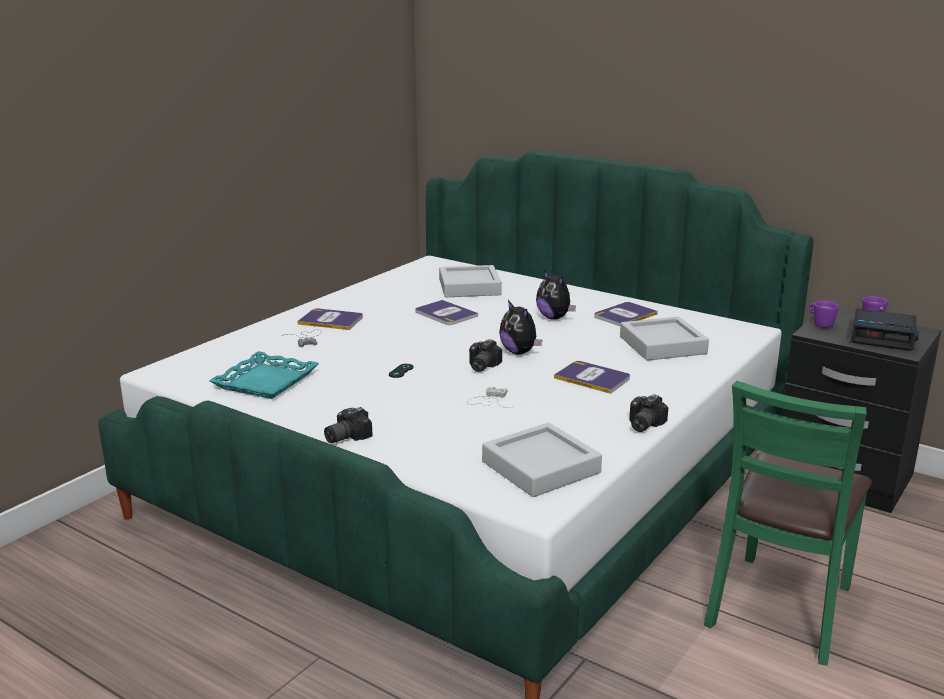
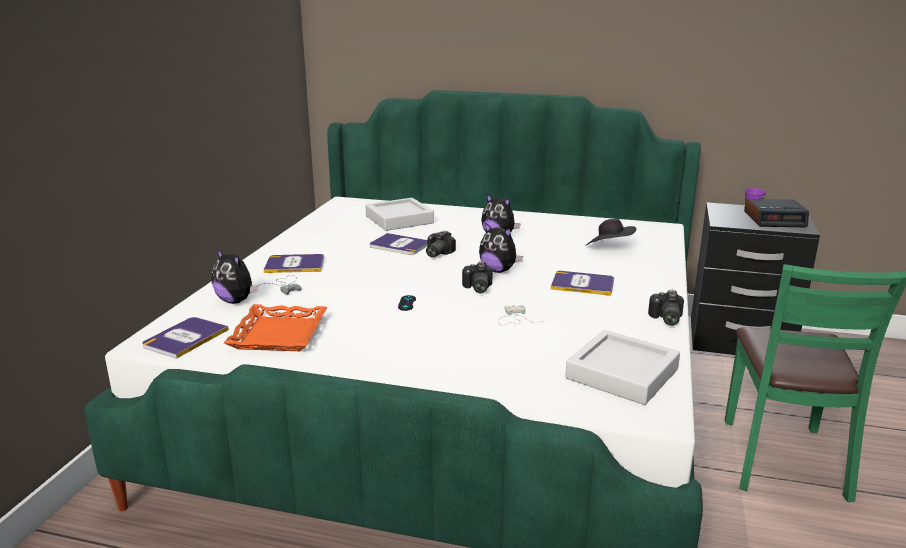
camera: 20 degrees left, 0 degrees up
turquoise tray [209,351,319,399] -> orange tray [224,304,327,351]
camera [324,407,373,443] -> camera moved to [426,231,456,257]
book [594,302,658,326] -> book moved to [142,317,229,359]
grey tray [620,317,709,361] -> black hat [586,219,637,245]
purple mug [809,301,839,328] -> none
none -> plush toy [212,249,259,304]

